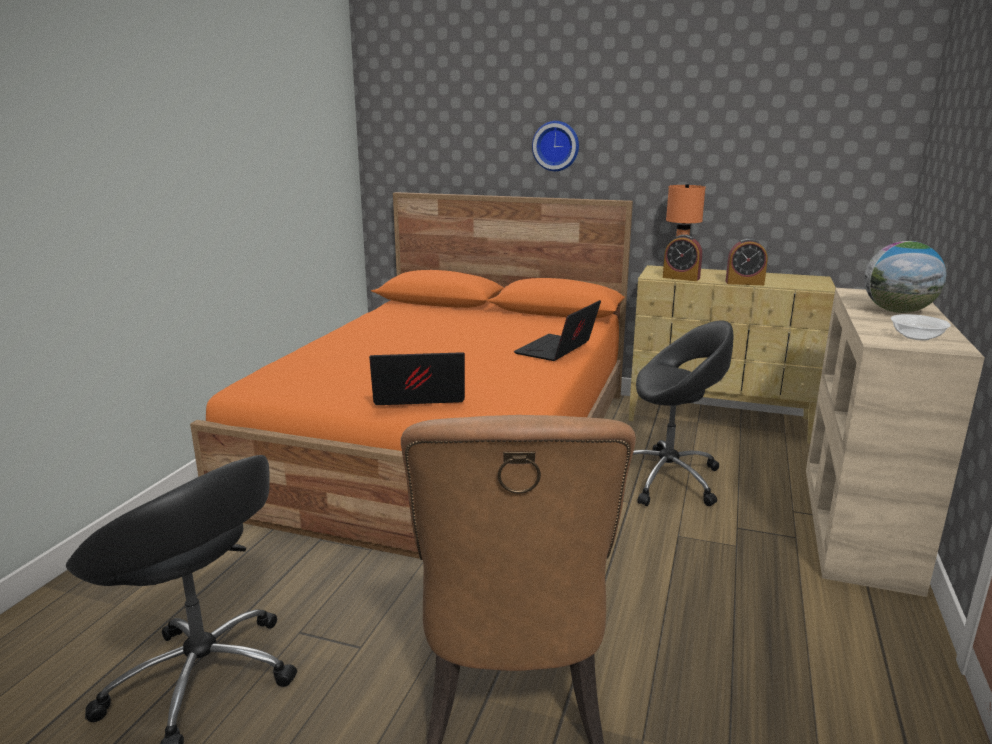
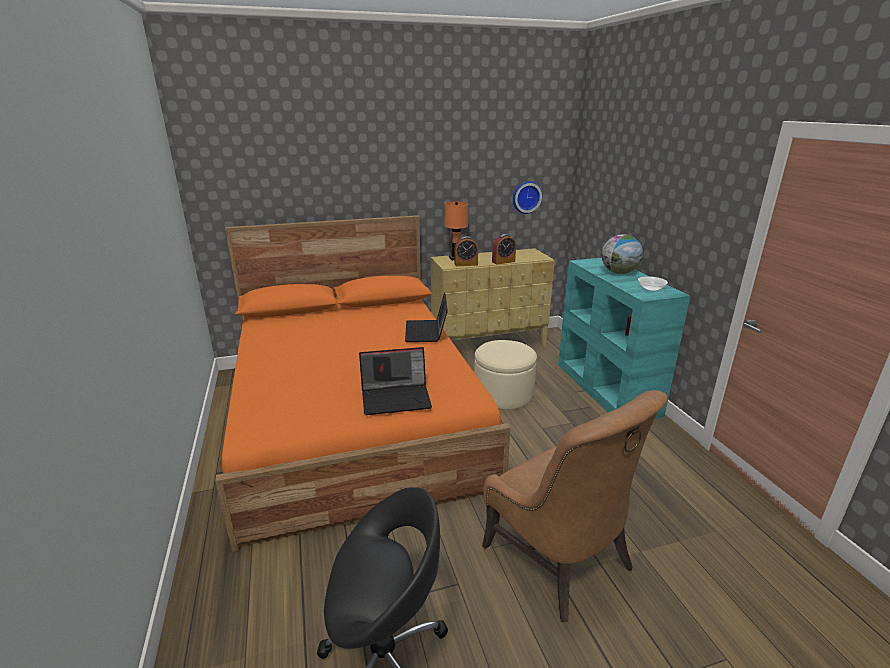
camera: 35 degrees left, 5 degrees up
laptop [369,352,465,405] -> laptop turned 150 degrees counterclockwise [359,347,432,415]
wall clock [532,121,579,171] -> wall clock moved to [513,181,542,214]
black office chair [633,320,733,506] -> beige ottoman [474,340,537,410]
beige bookcase [806,288,985,597] -> turquoise bookcase [558,258,690,419]

